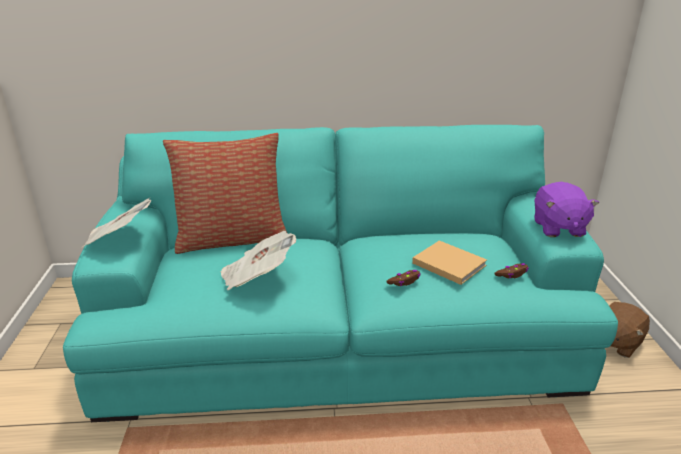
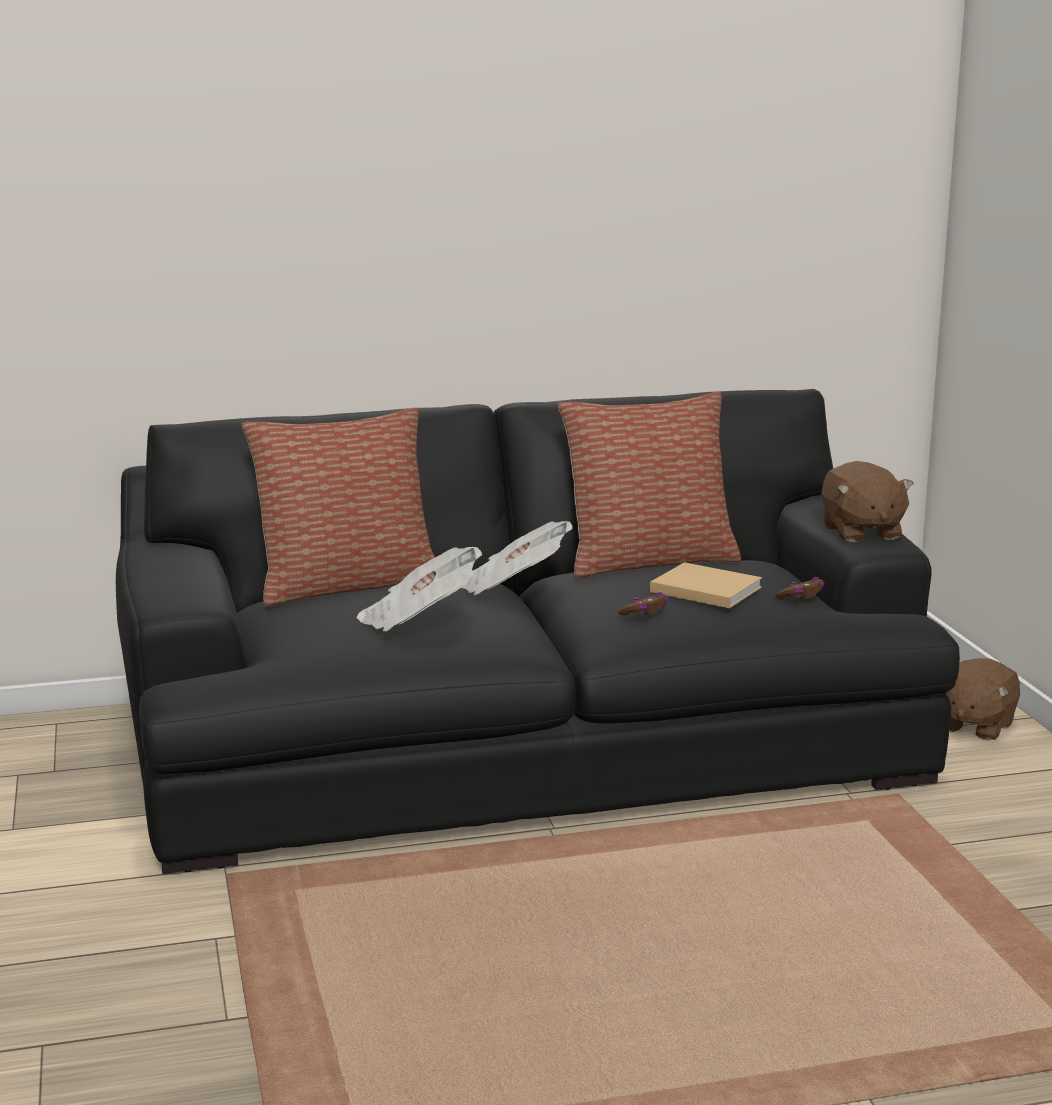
camera: 10 degrees left, 10 degrees down
turquoise sofa [63,125,618,422] -> black sofa [116,389,960,874]
newspaper [82,198,151,247] -> newspaper moved to [461,521,573,595]
purple plush toy [534,182,599,237] -> brown plush toy [821,461,914,542]
none -> pillow [558,392,741,578]

